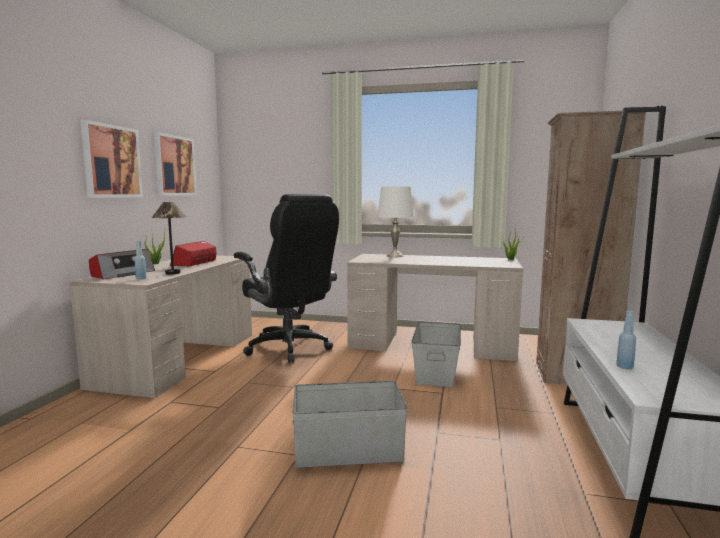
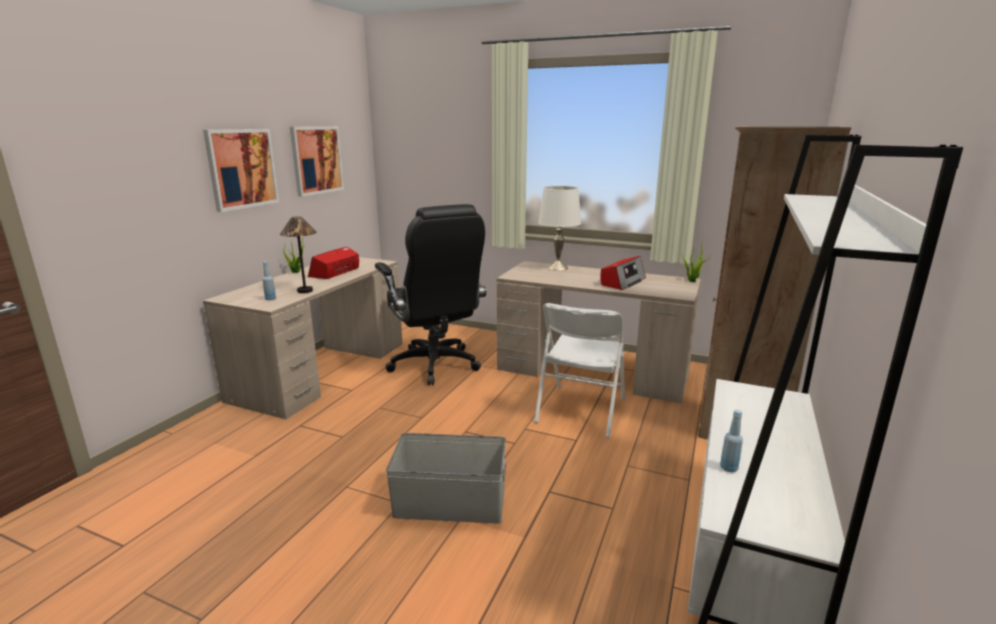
camera: 10 degrees right, 10 degrees up
radio [89,249,155,279] -> radio moved to [600,256,646,290]
grey storage box [411,322,461,387] -> white chair [534,303,625,438]

